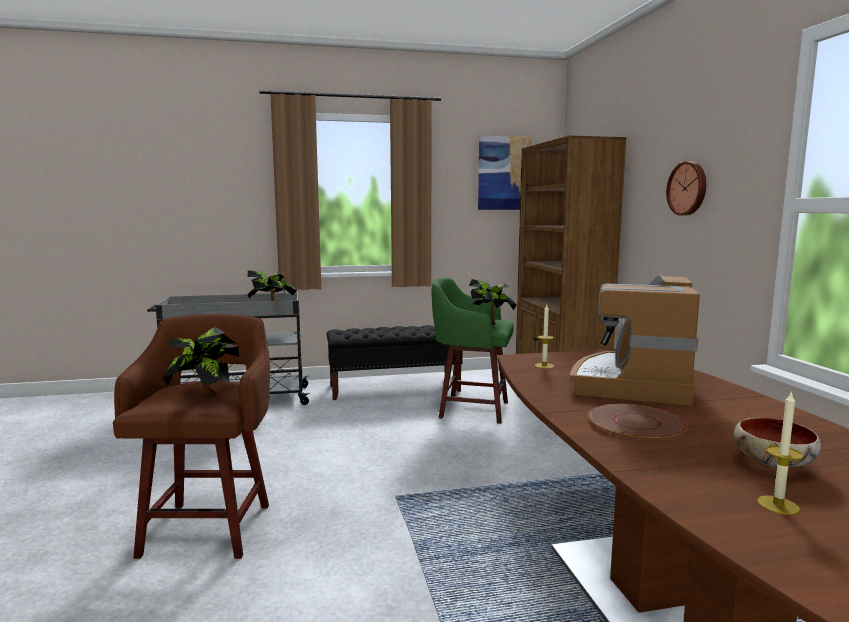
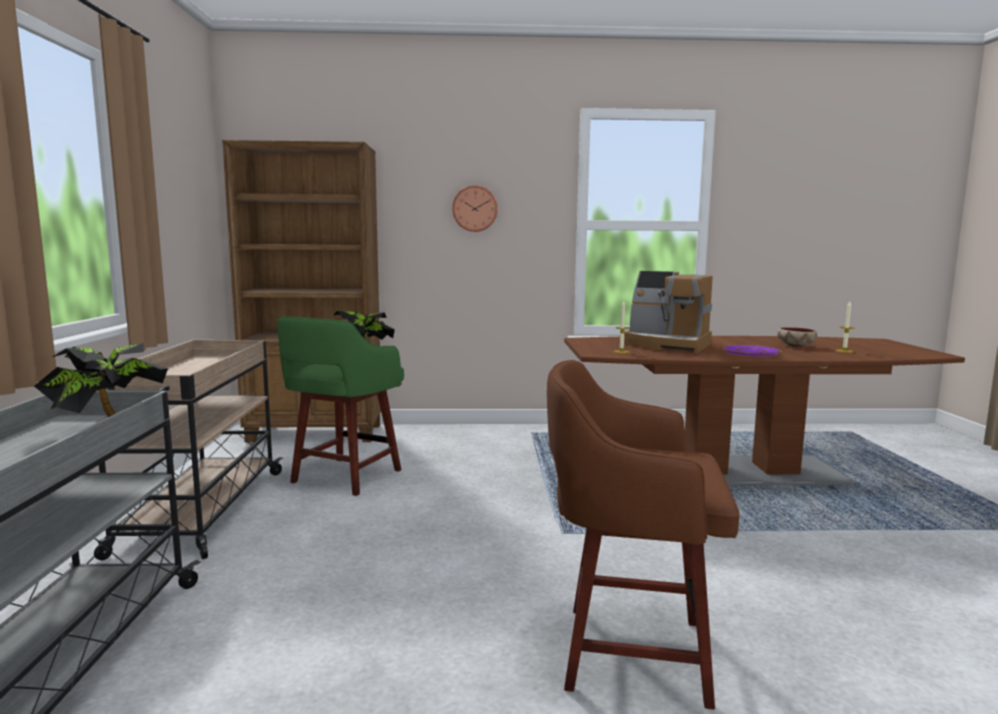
camera: 80 degrees left, 0 degrees up
potted plant [163,327,239,397] -> none
black bench [327,325,463,400] -> beige cart [94,340,283,560]
picture [478,136,531,210] -> none
brown plate [588,404,688,441] -> purple plate [722,345,782,356]

